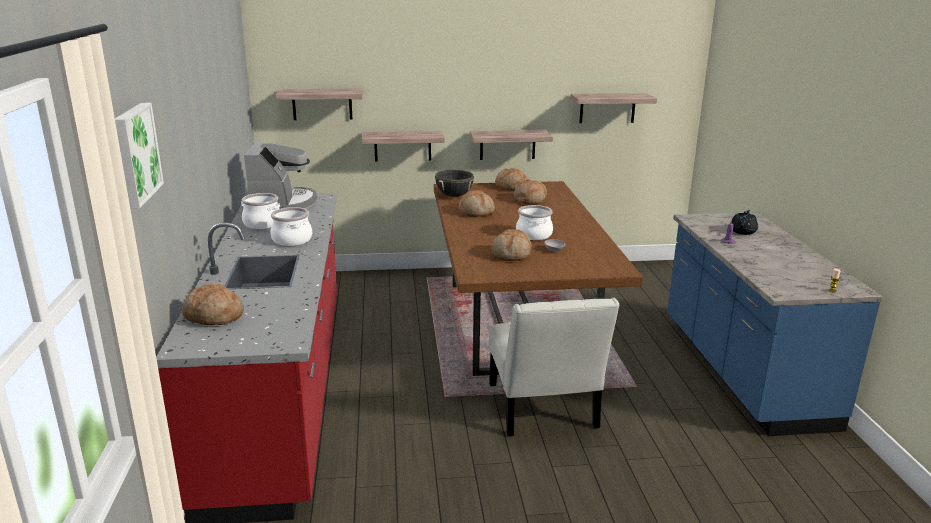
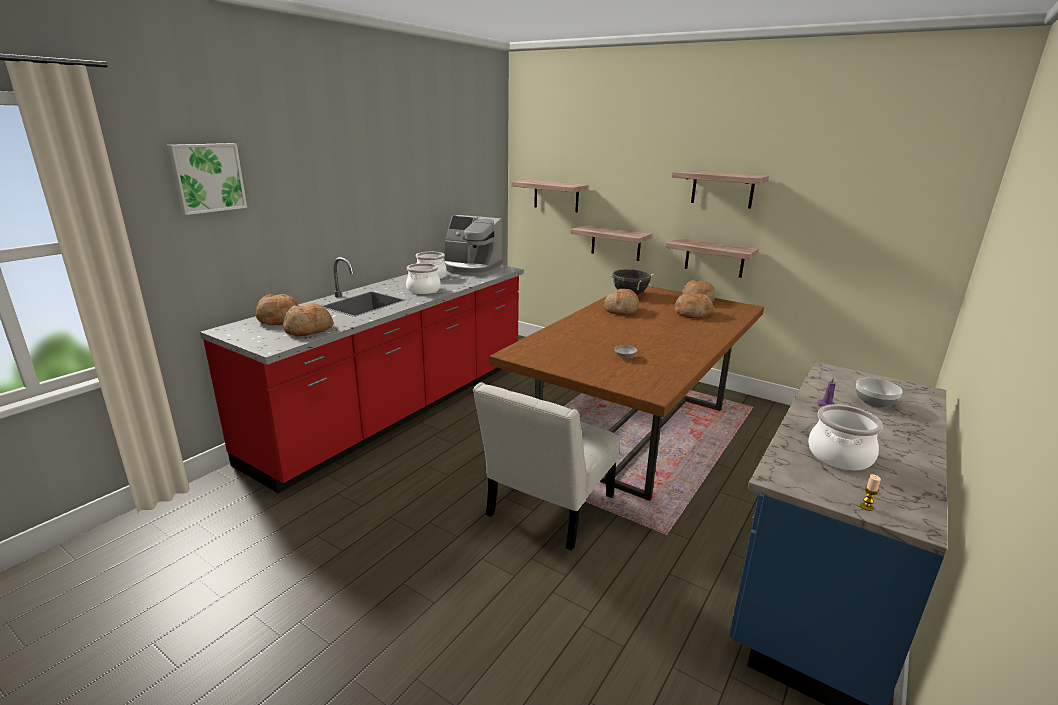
camera: 40 degrees right, 0 degrees up
coffee machine [244,141,317,209] -> coffee machine turned 75 degrees clockwise [444,215,503,275]
bread [491,229,531,261] -> bread moved to [283,303,334,336]
cooking pot [516,205,553,240] -> cooking pot moved to [808,405,883,470]
shelf [570,93,657,123] -> shelf moved to [672,170,769,209]
black teapot [732,210,758,235] -> bowl [856,378,903,408]

